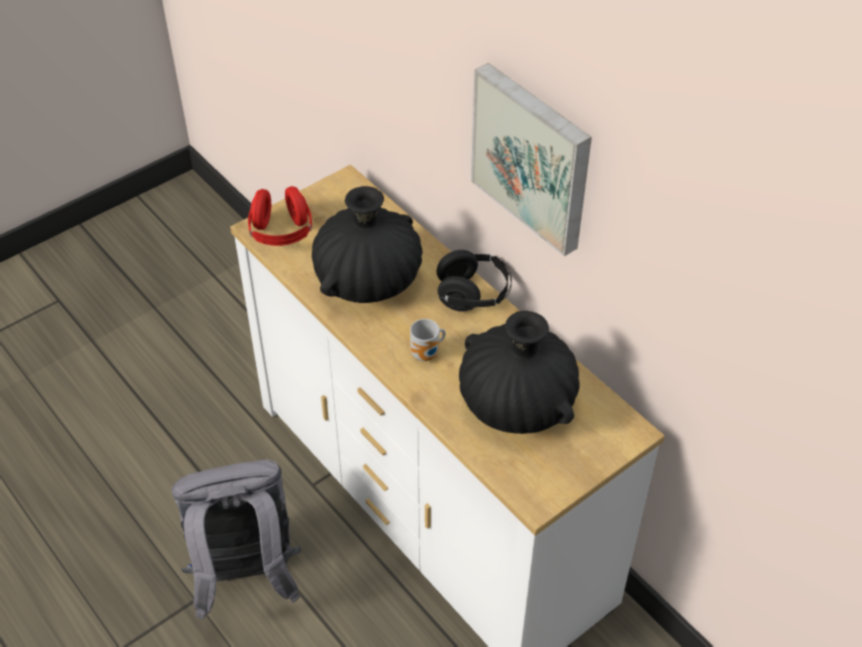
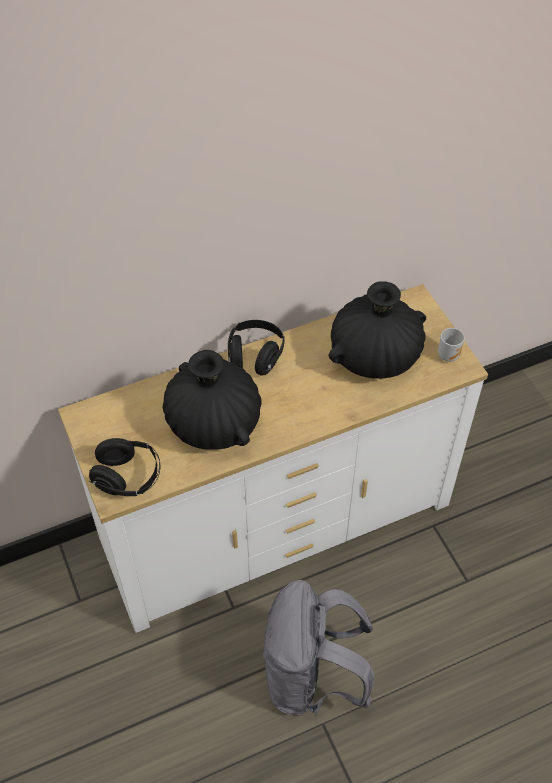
camera: 75 degrees left, 5 degrees up
red headphones [248,186,312,246] -> black headphones [89,438,160,496]
mug [410,319,446,361] -> mug moved to [438,328,465,362]
picture [471,63,592,256] -> none

